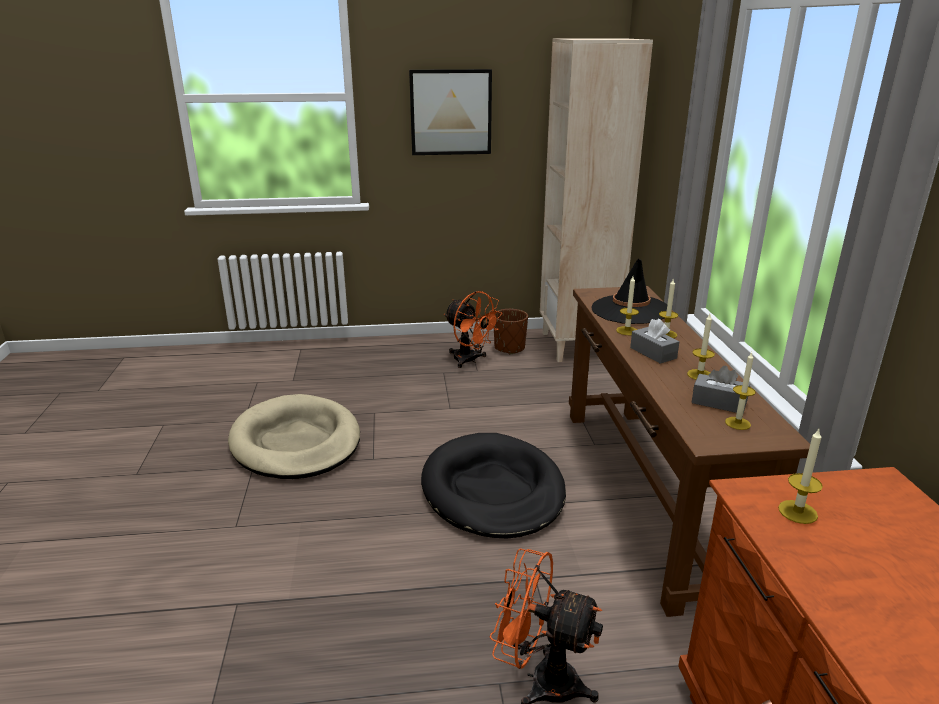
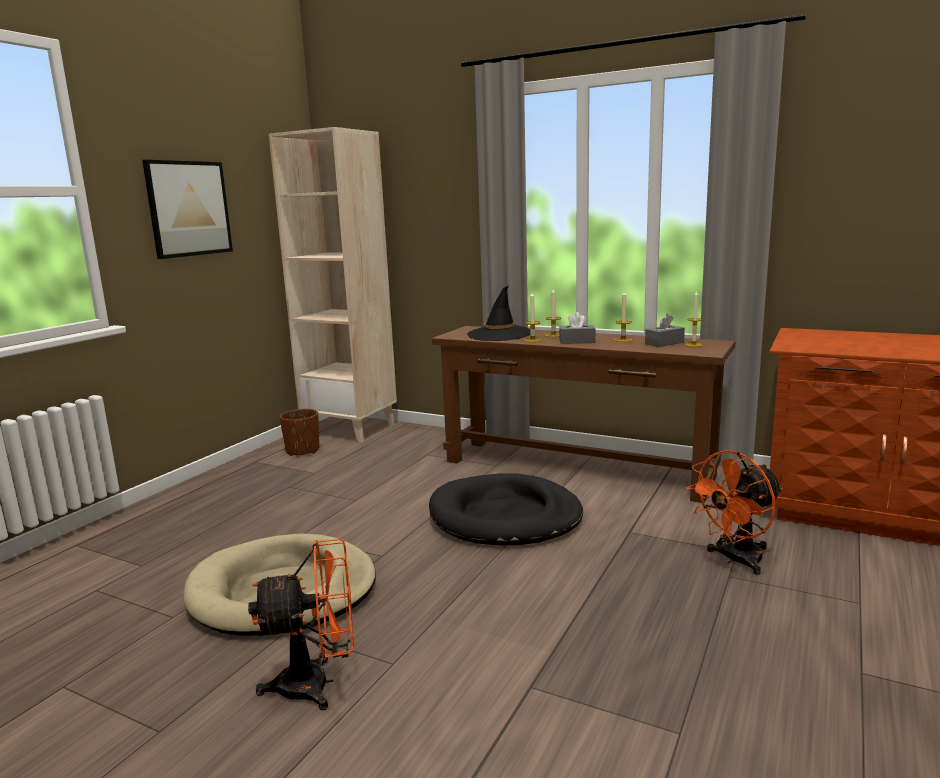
camera: 55 degrees left, 10 degrees down
orange fan [444,291,502,368] -> orange fan moved to [248,539,354,710]
candle [778,429,823,524] -> none

